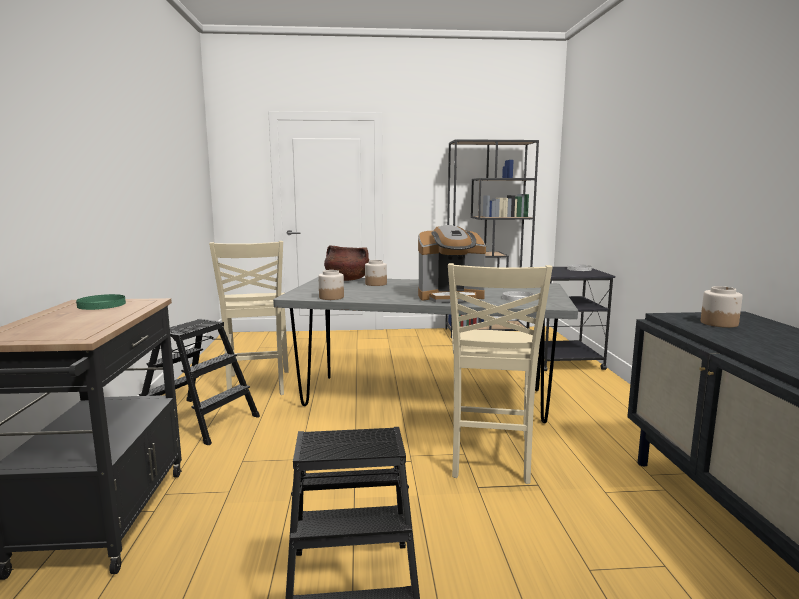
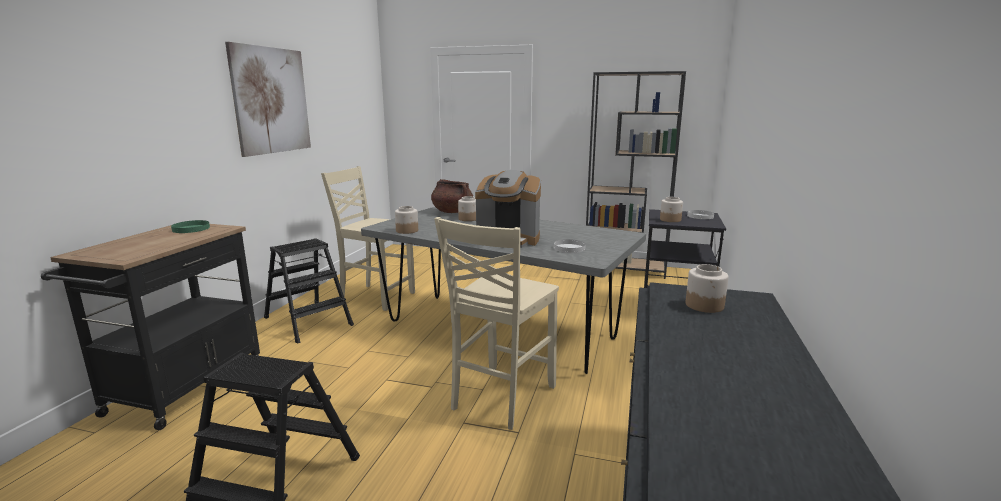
camera: 20 degrees right, 5 degrees up
beige chair [209,241,289,395] -> beige chair turned 105 degrees clockwise [321,166,415,311]
none -> picture [225,42,311,157]
none -> jar [660,197,683,222]

